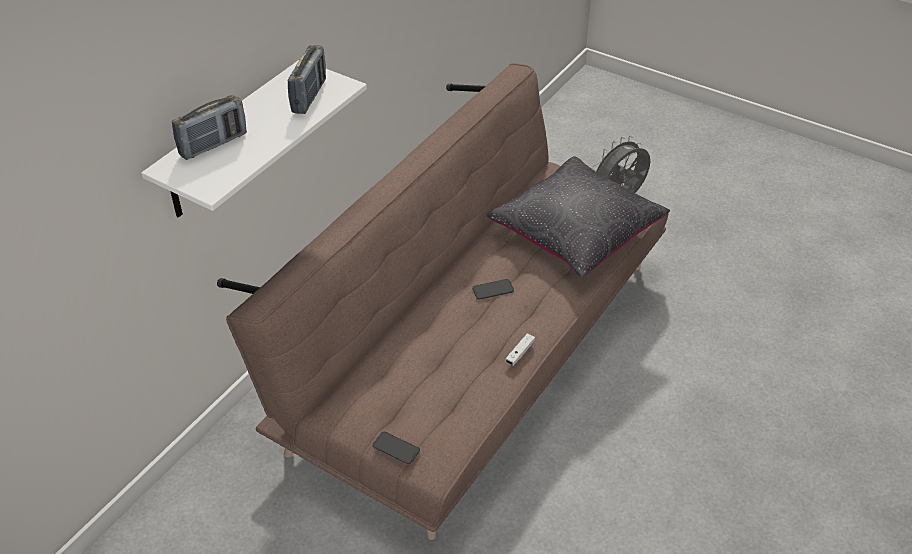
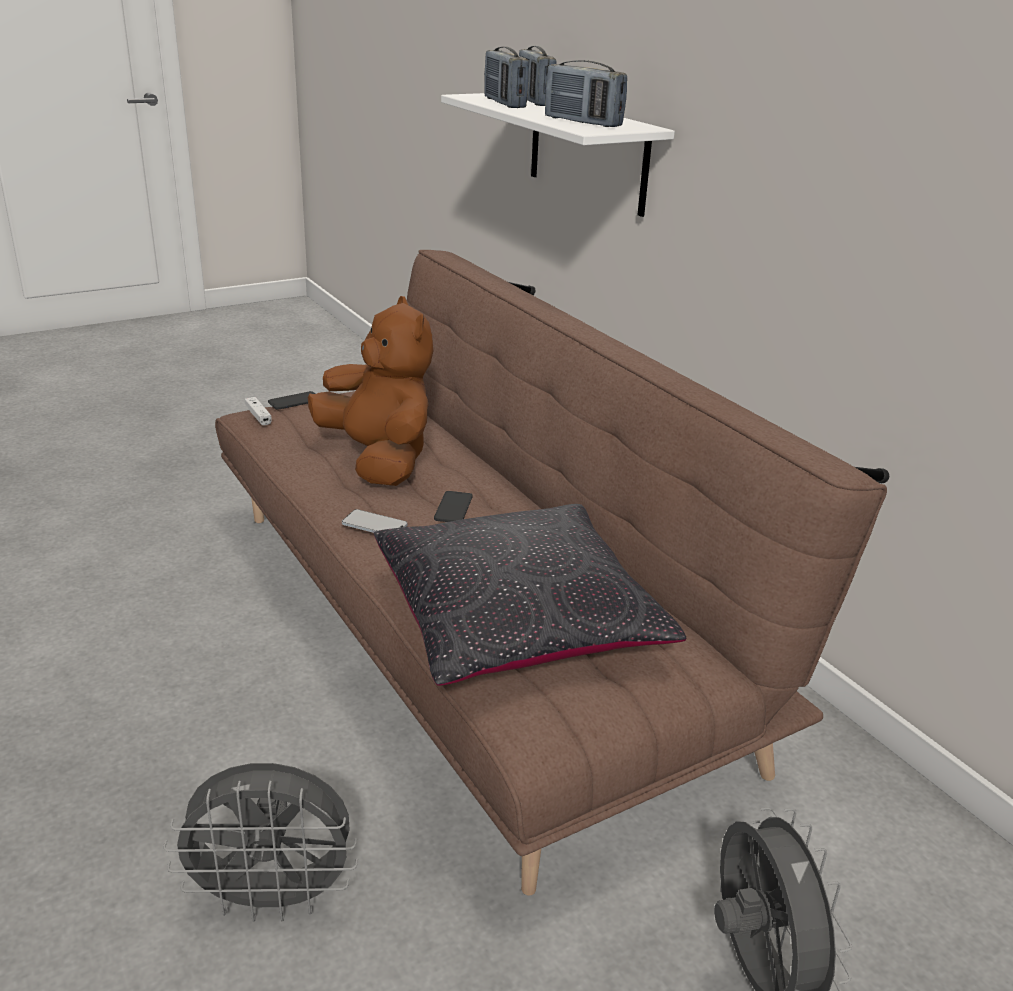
camera: 115 degrees right, 15 degrees down
white game controller [505,333,535,366] -> white game controller moved to [245,397,272,426]
none -> grey fan [163,763,358,922]
none -> brown plush toy [308,296,433,486]
none -> phone [342,509,407,533]
none -> radio [484,47,529,108]

